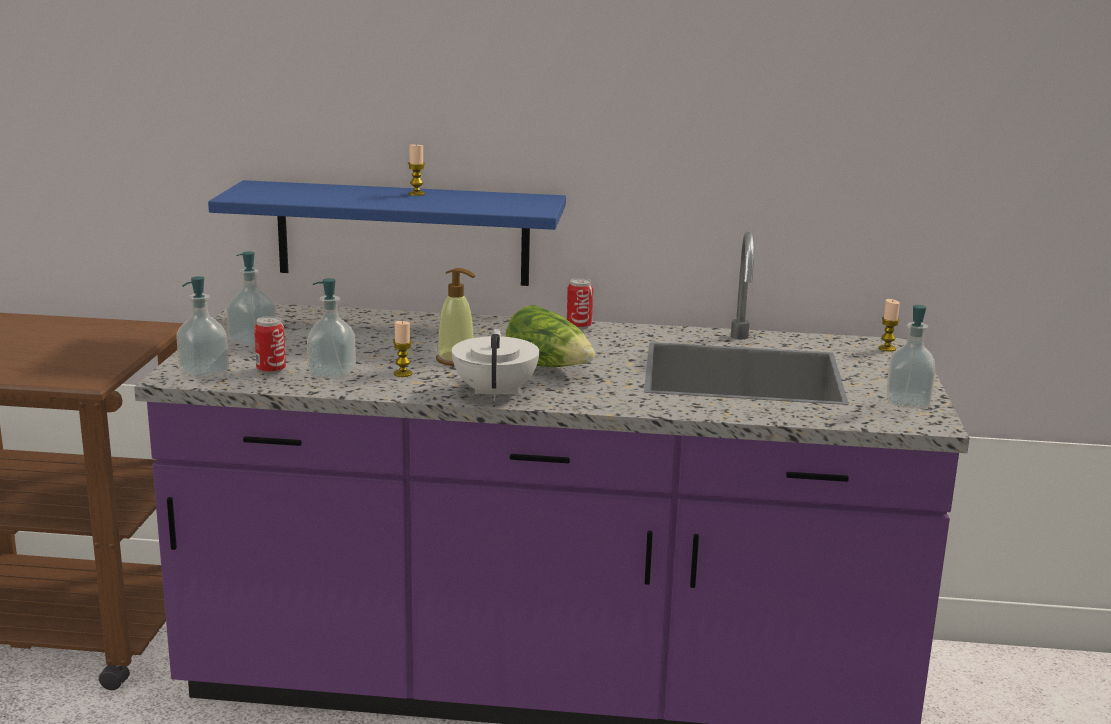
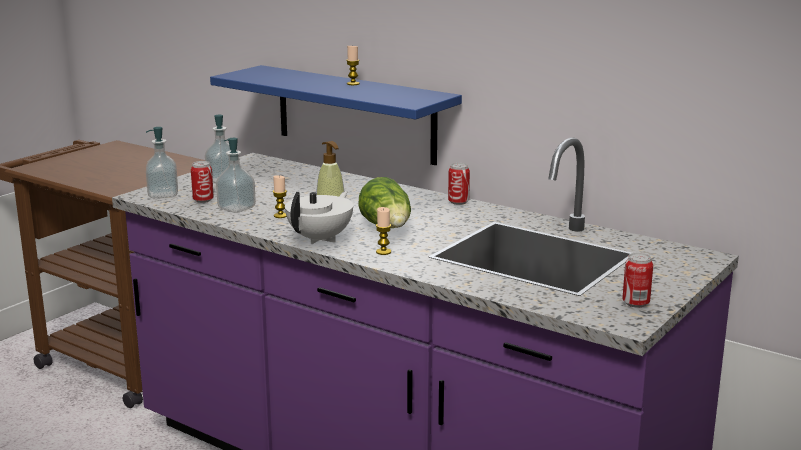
camera: 30 degrees right, 0 degrees up
candle [879,299,900,352] -> candle moved to [376,207,391,255]
soap dispenser [887,305,935,408] -> can [622,253,653,307]

